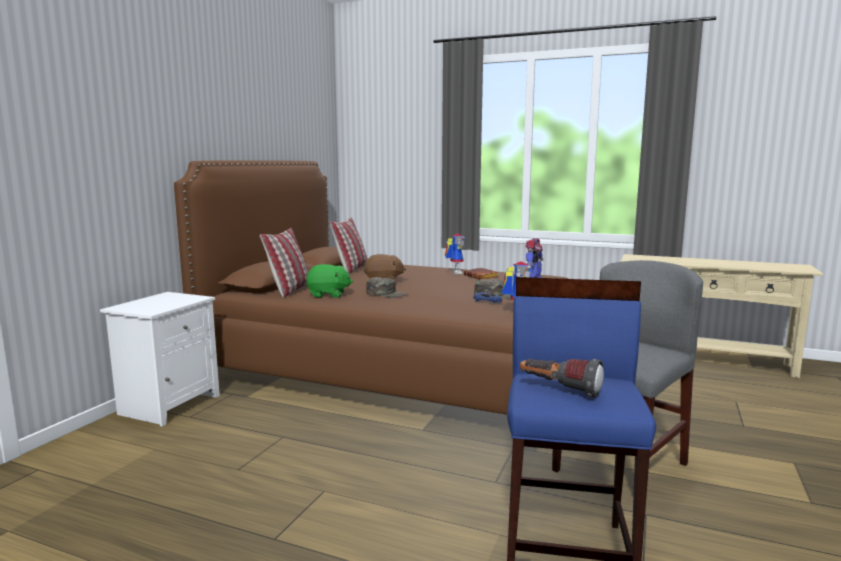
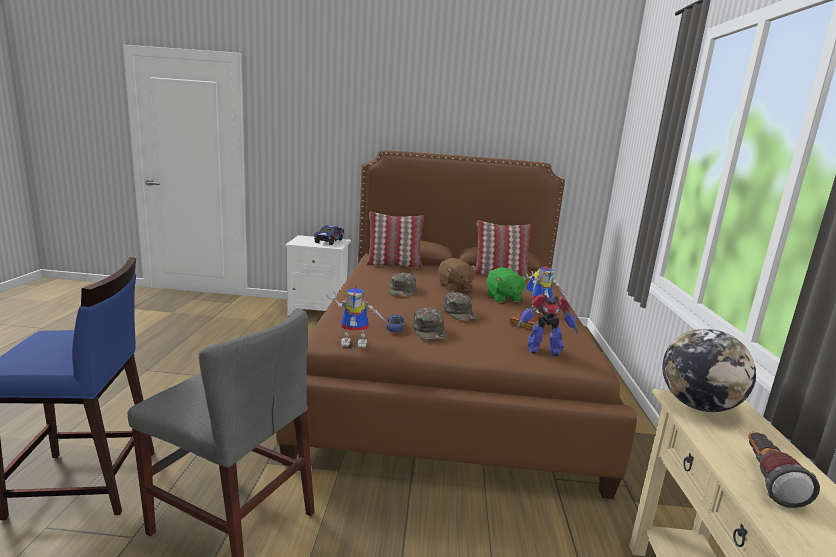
camera: 70 degrees right, 5 degrees up
green plush toy [306,264,353,298] -> green plush toy moved to [487,267,527,303]
flashlight [520,359,604,398] -> flashlight moved to [748,432,820,508]
none -> toy truck [314,225,344,245]
none -> green cap [443,292,479,320]
none -> globe [662,329,756,412]

